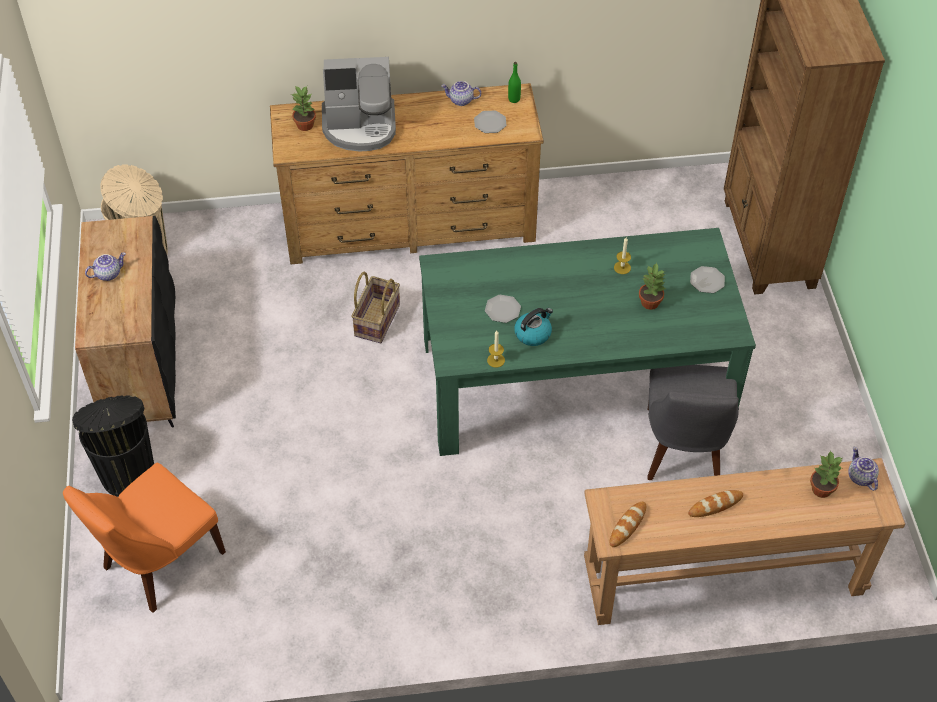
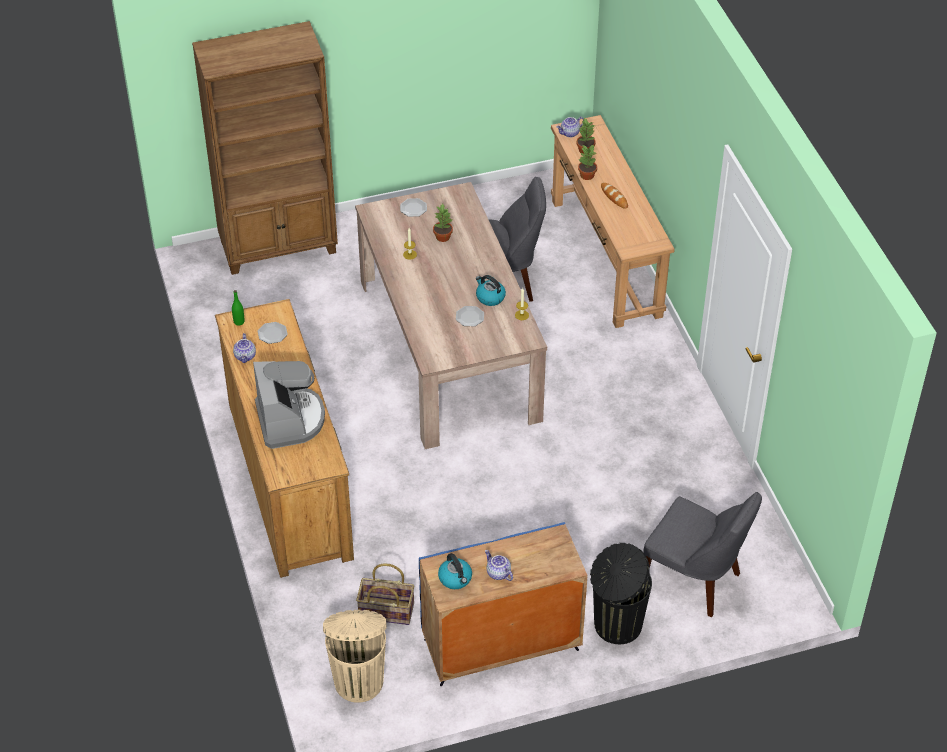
camera: 100 degrees left, 5 degrees down
orange chair [63,463,226,613] -> grey chair [643,492,762,617]
black cabinet [75,216,176,427] -> blue cabinet [419,522,587,686]
potted plant [292,86,316,131] -> potted plant moved to [578,145,597,180]
basket [351,272,400,343] -> basket moved to [356,563,414,625]
green dining table [419,228,756,456] -> beige dining table [355,182,547,449]
bread [610,502,646,547] -> none
none -> kettle [438,553,472,589]

